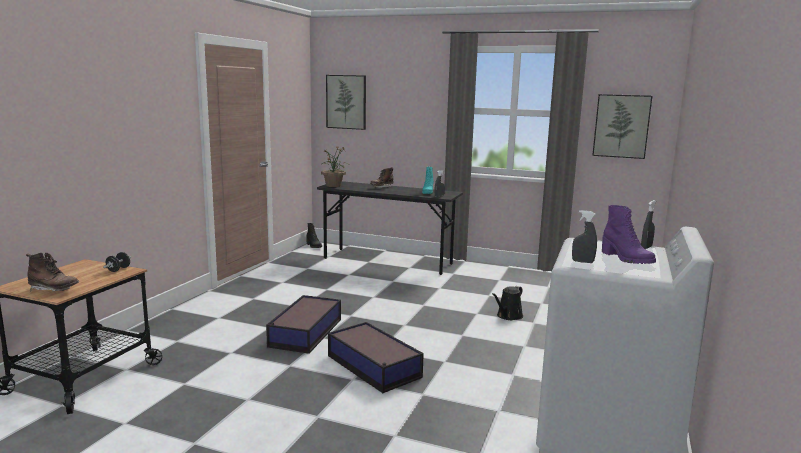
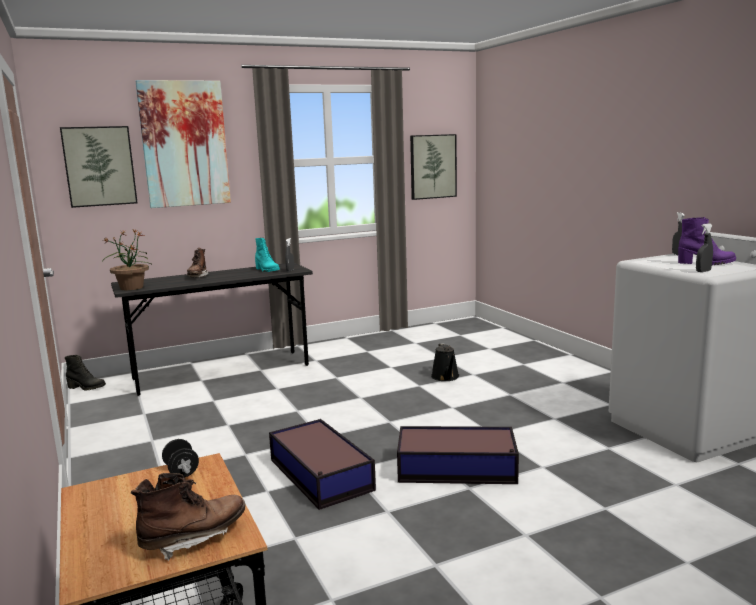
camera: 45 degrees left, 0 degrees up
none -> picture [135,80,231,208]

